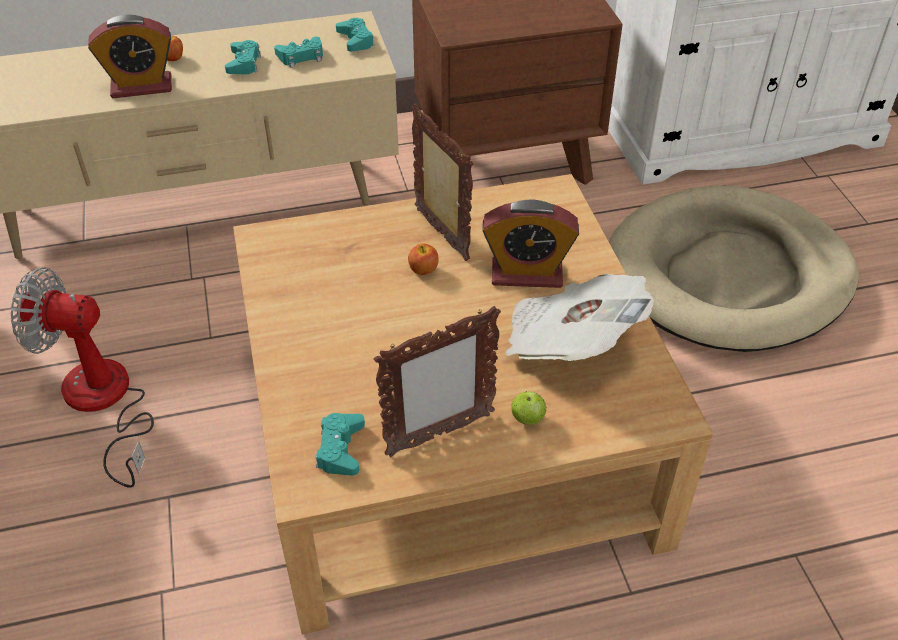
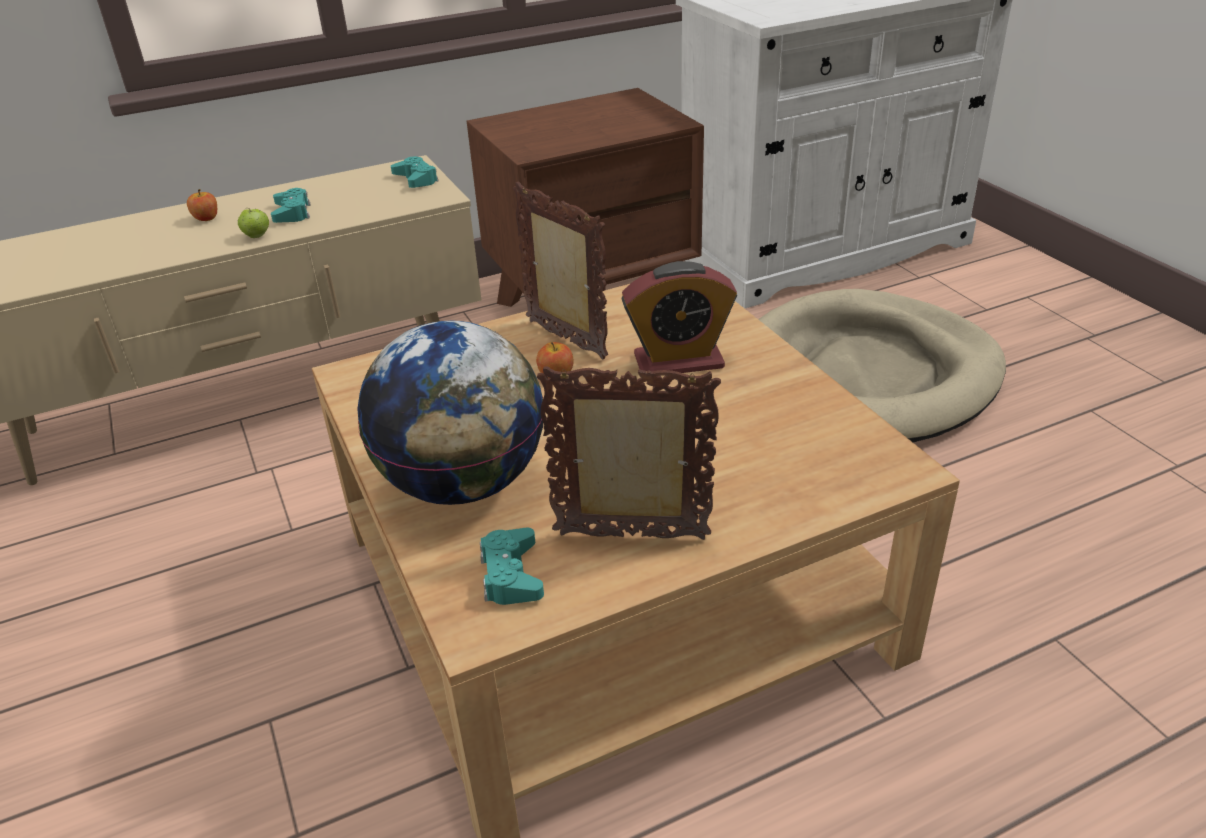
camera: 10 degrees left, 10 degrees down
fan [11,267,154,488] -> none
alarm clock [88,15,172,98] -> none
turquoise game controller [274,37,323,68] -> none
picture frame [374,306,501,457] -> picture frame turned 135 degrees counterclockwise [537,366,721,540]
newspaper [506,274,654,361] -> none
apple [511,391,546,425] -> apple moved to [237,208,269,238]
none -> globe [357,320,543,505]

